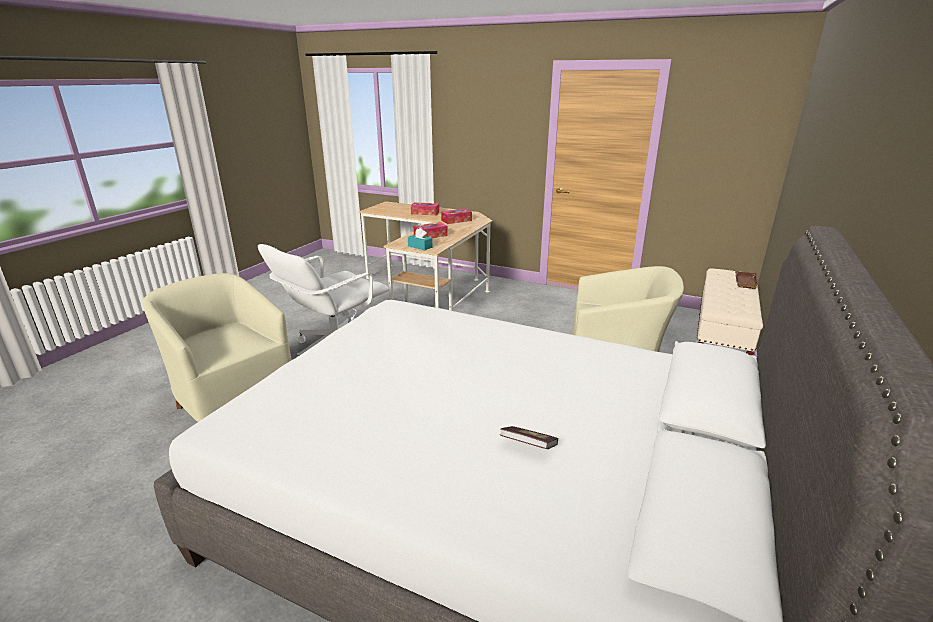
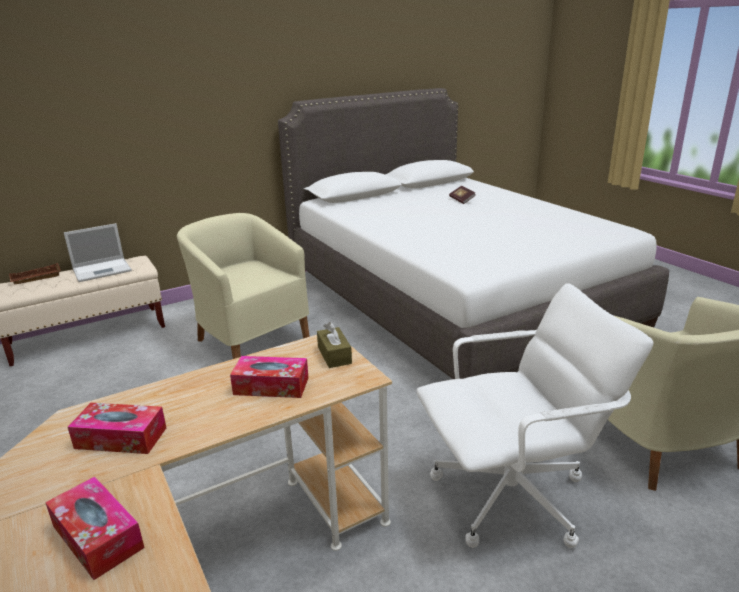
camera: 145 degrees left, 0 degrees up
turquoise tissue box [408,228,433,250] -> brown tissue box [317,322,352,368]
none -> laptop [64,223,132,282]

